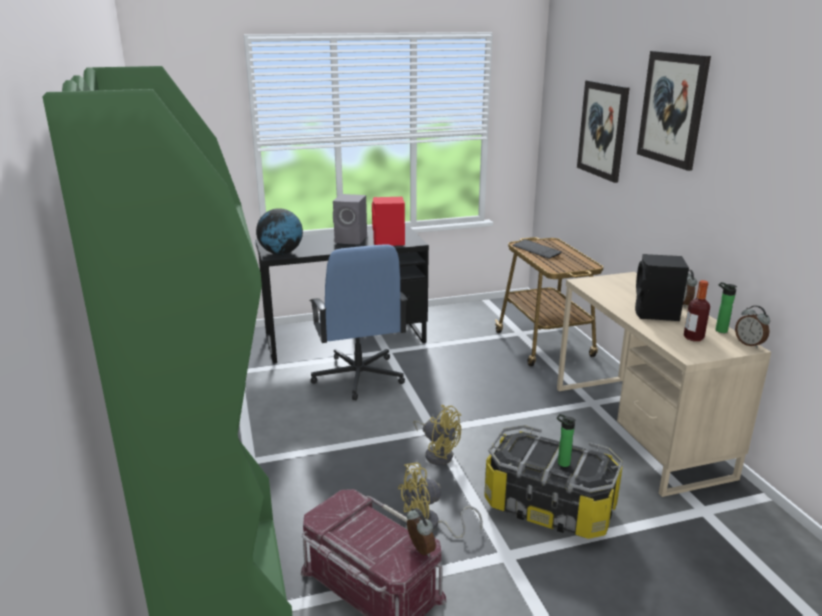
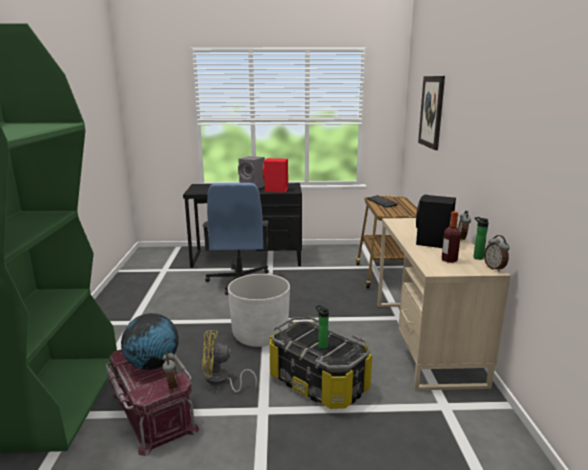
camera: 15 degrees right, 5 degrees down
globe [256,208,303,255] -> globe moved to [121,313,179,370]
yellow fan [413,405,461,465] -> white planter [228,274,290,347]
picture [637,51,711,171] -> none

